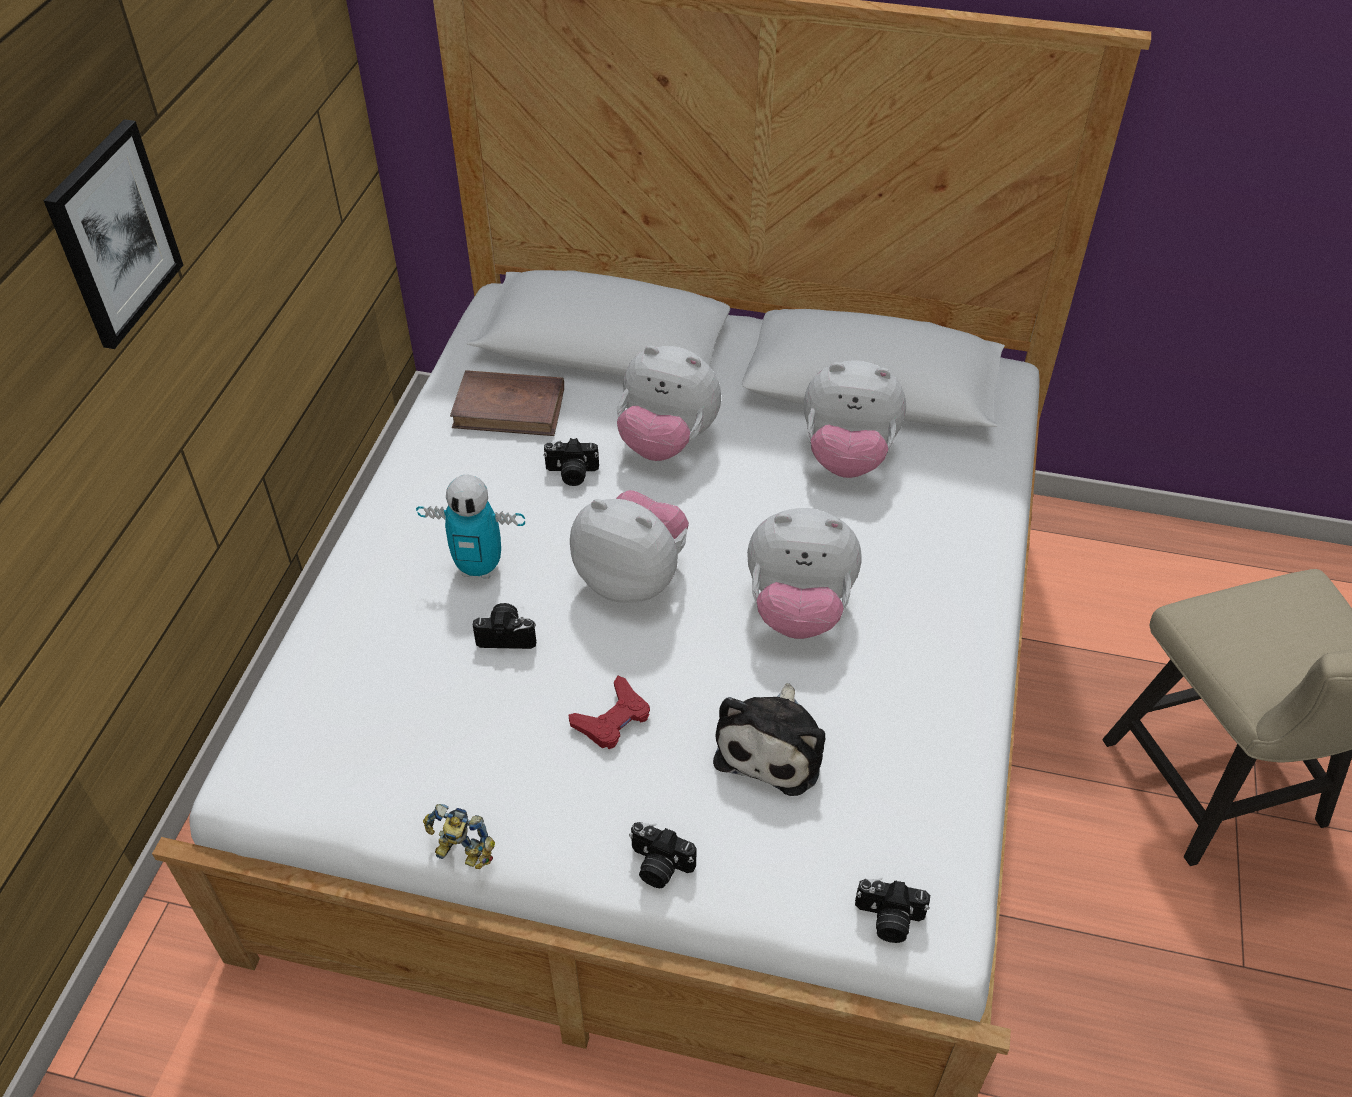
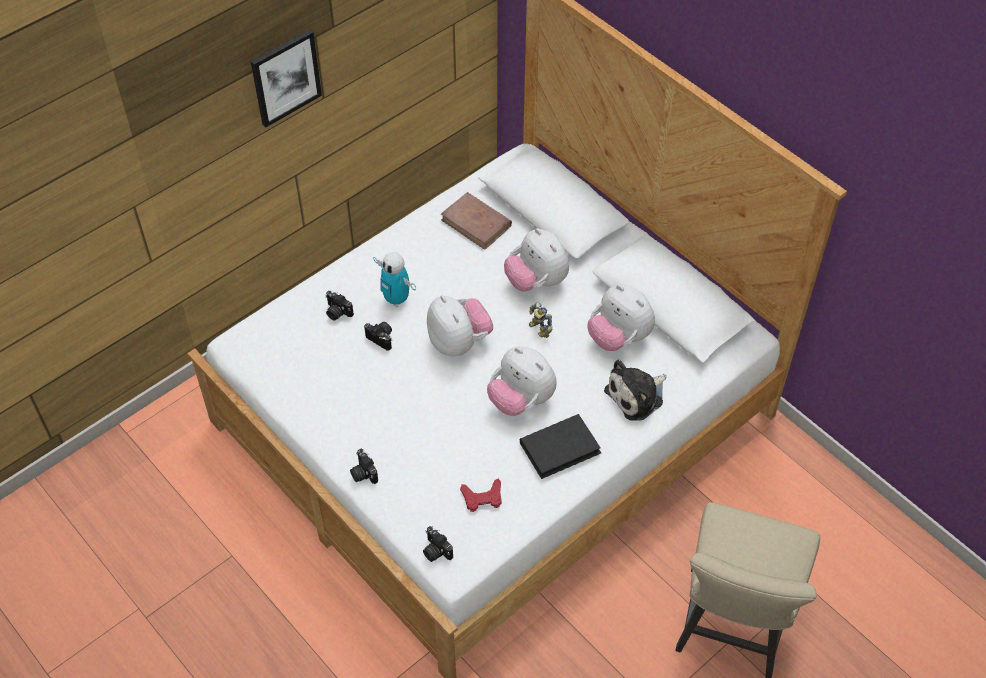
camera: 35 degrees right, 5 degrees up
toy robot [423,804,495,869] -> toy robot moved to [529,302,553,338]
camera [543,438,599,486] -> camera moved to [325,291,354,321]
red game controller [568,676,650,749] -> red game controller moved to [460,479,502,512]
plush toy [713,683,825,796] -> plush toy moved to [604,360,666,421]
none -> black book [520,414,601,479]

